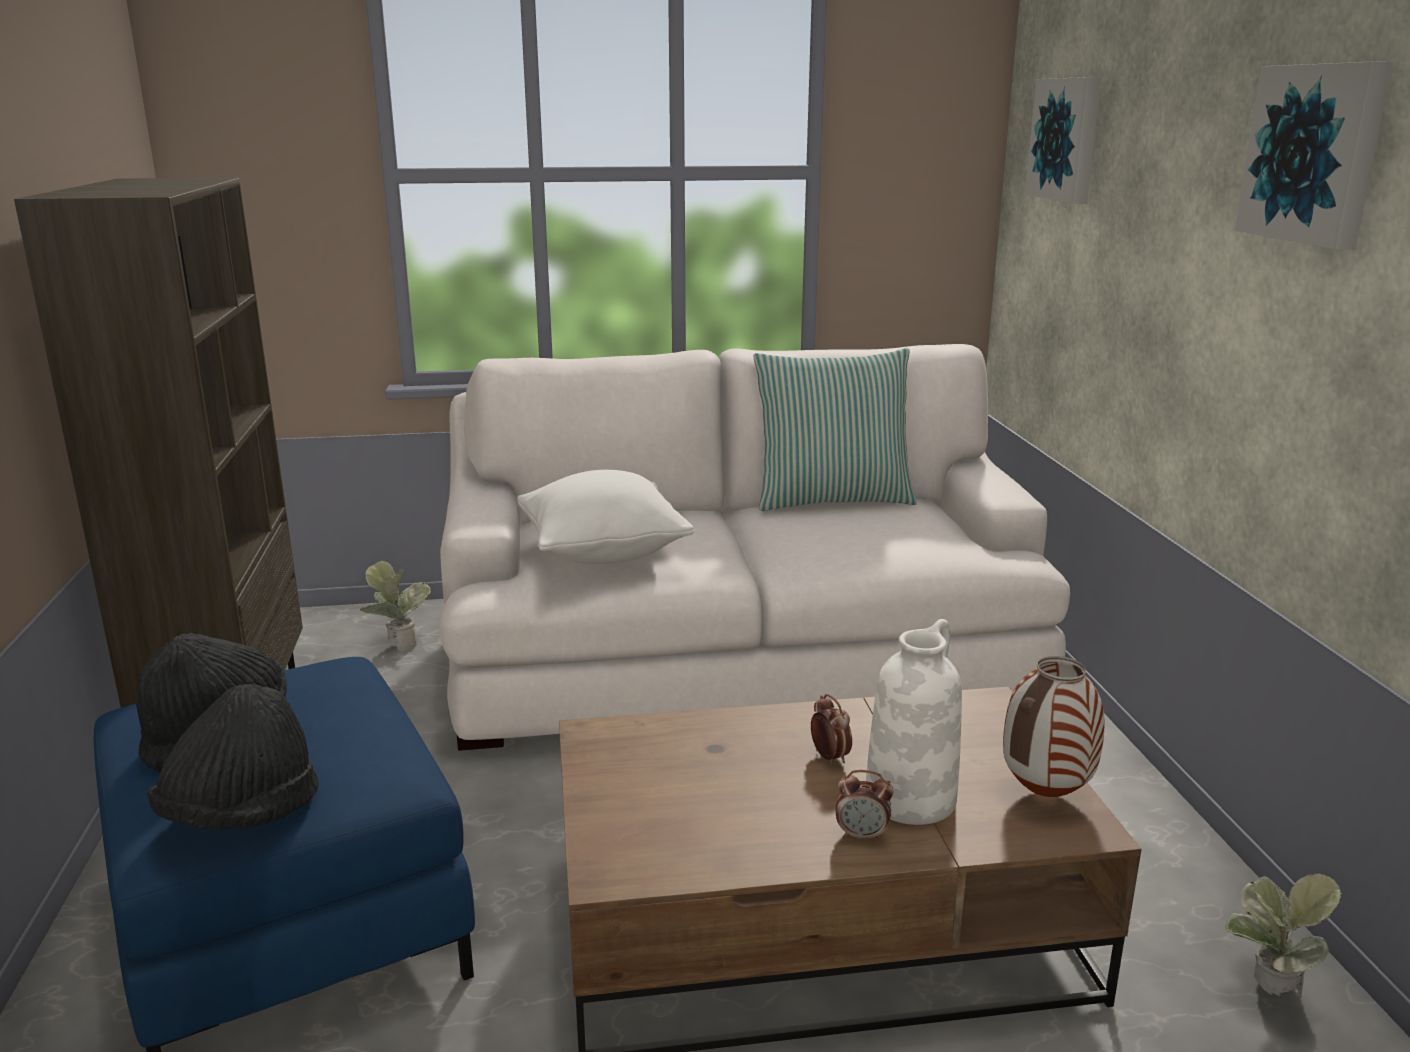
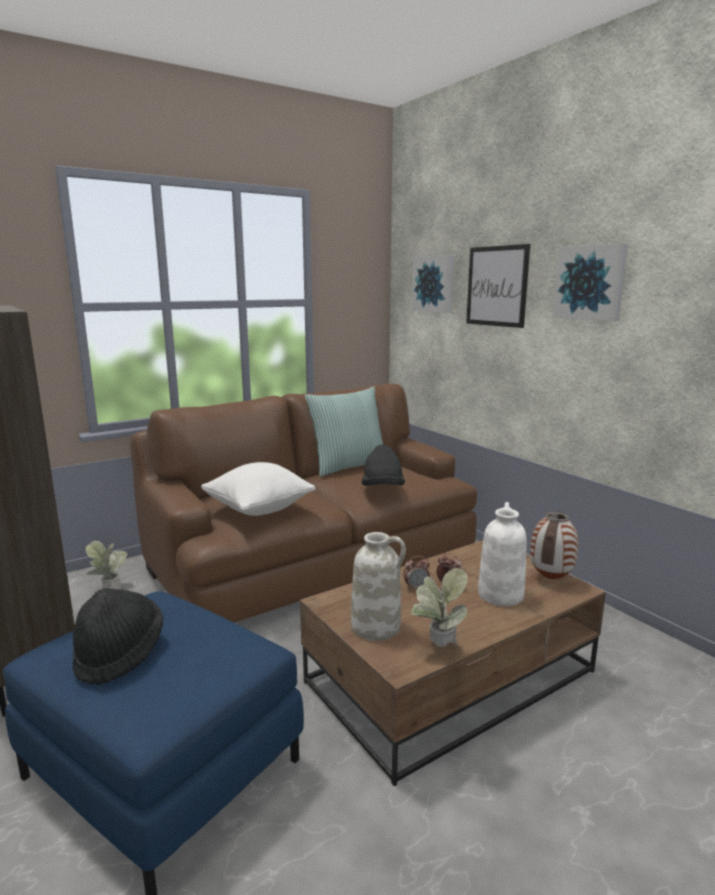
camera: 25 degrees left, 5 degrees down
black hat [147,684,319,830] -> black hat moved to [361,445,405,486]
white sofa [440,344,1070,751] -> brown sofa [130,384,477,623]
alarm clock [836,770,894,842] -> alarm clock moved to [403,556,430,591]
potted plant [1225,874,1342,1002] -> potted plant moved to [411,568,469,648]
none -> white vase [351,532,406,641]
none -> picture [466,244,530,328]

